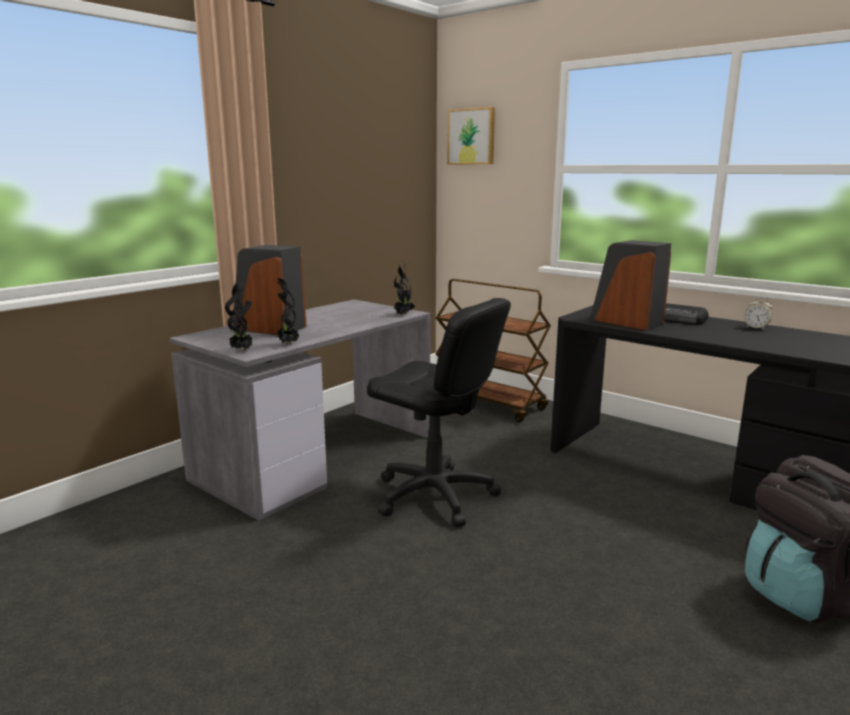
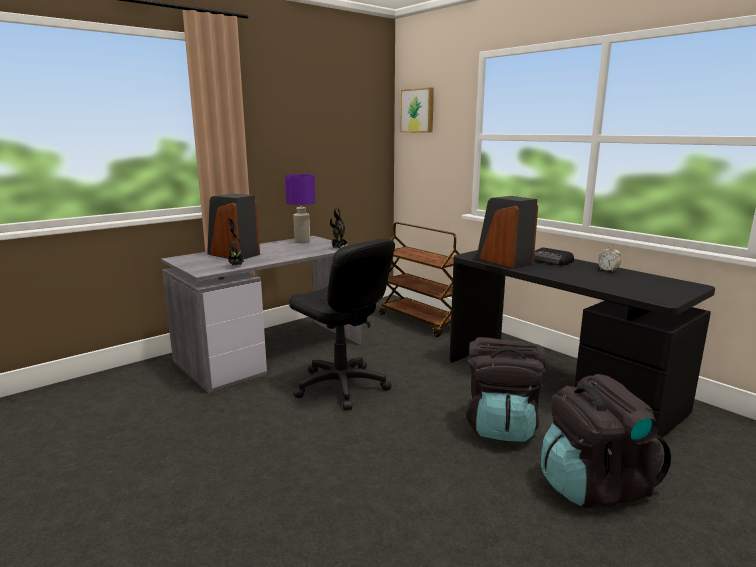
camera: 10 degrees right, 0 degrees up
potted plant [225,282,253,351] -> none
none -> purple table lamp [285,174,315,243]
none -> black backpack [466,337,545,442]

